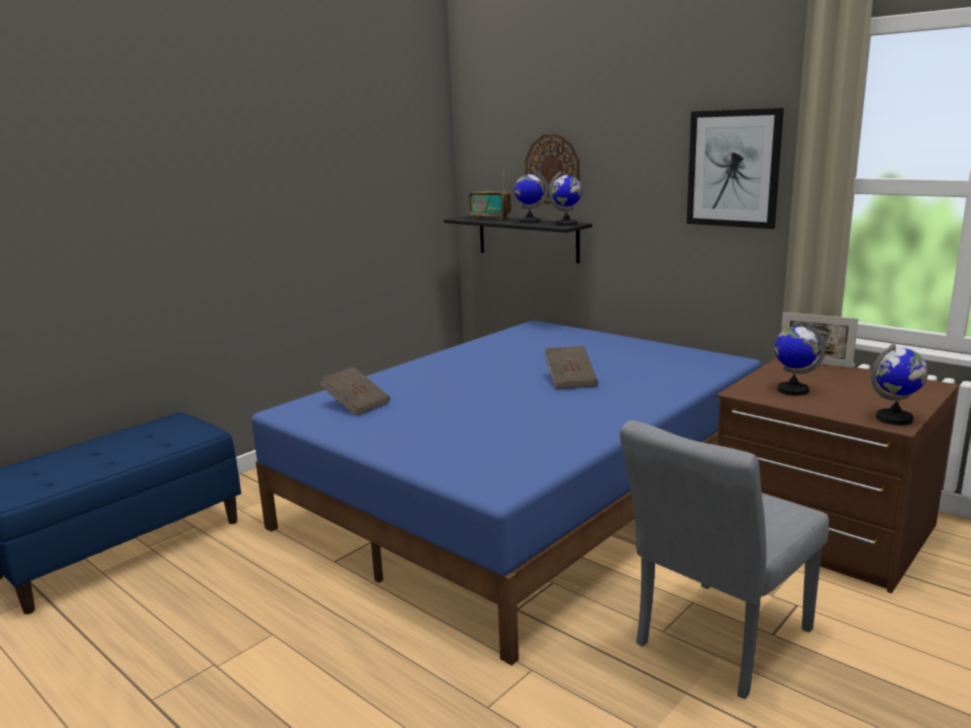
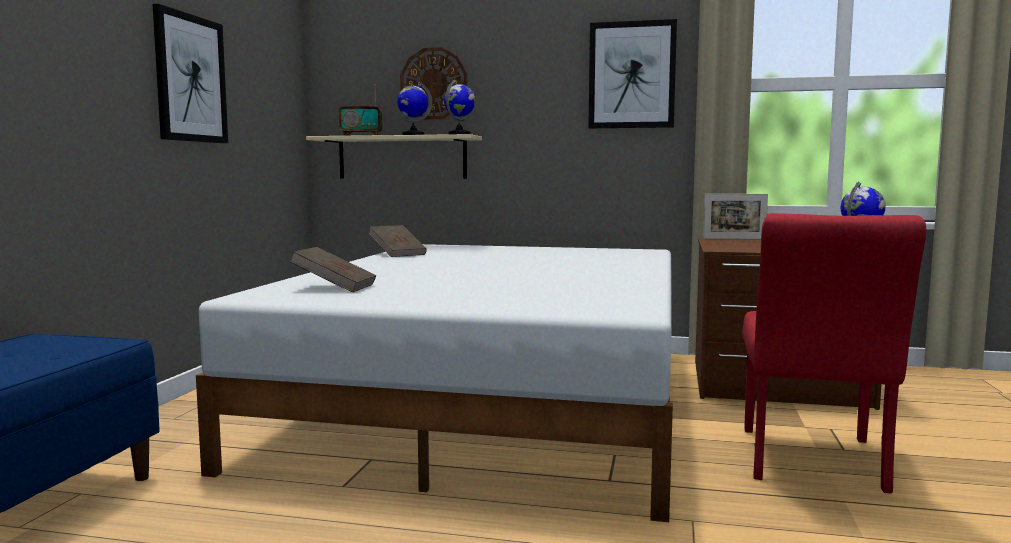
camera: 30 degrees left, 10 degrees down
blue bed [251,320,761,666] -> white bed [196,244,673,522]
black shelf [444,215,592,263] -> beige shelf [306,134,482,179]
brown book [545,346,598,389] -> brown book moved to [368,225,427,257]
grey chair [620,420,829,699] -> red chair [742,213,926,493]
globe [774,323,825,396] -> none
none -> picture [153,4,228,143]

